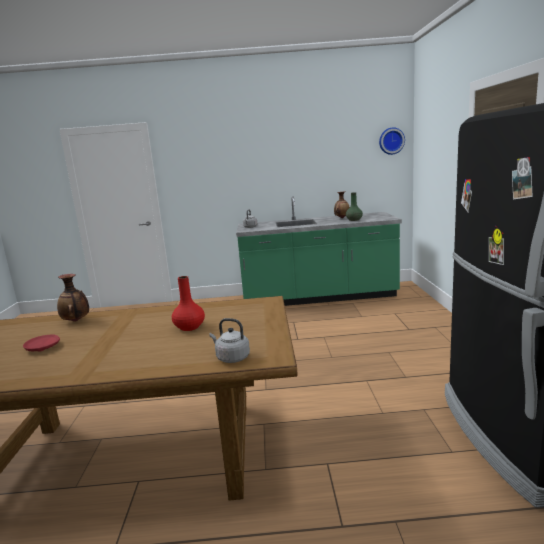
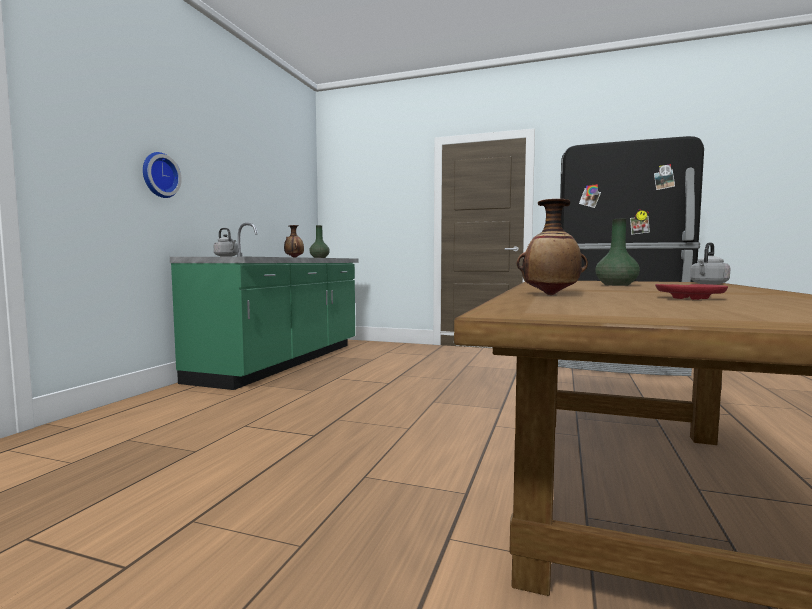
camera: 70 degrees left, 10 degrees down
red vase [172,276,205,331] -> green vase [595,219,640,286]
wall clock [379,127,405,155] -> wall clock moved to [143,152,182,198]

